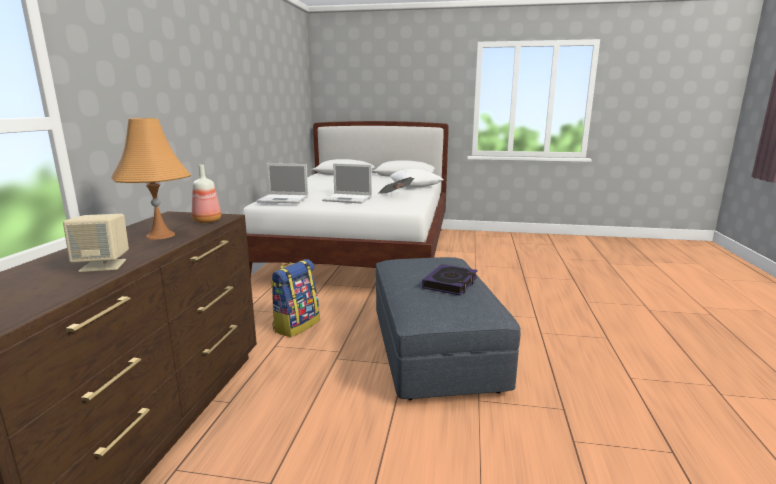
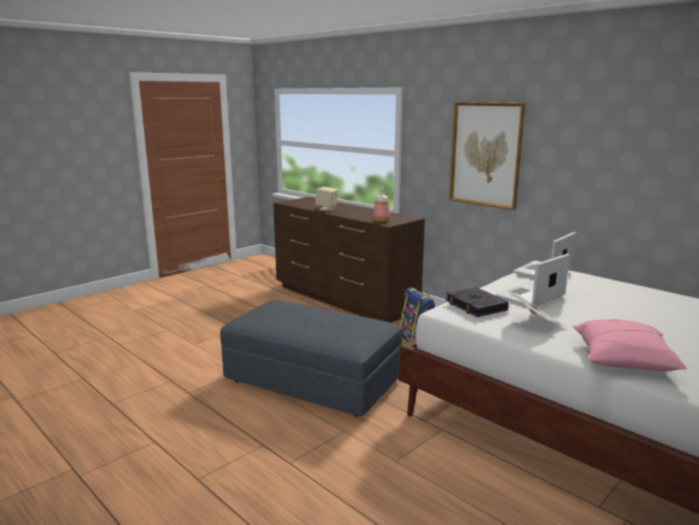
camera: 125 degrees right, 0 degrees up
orange table lamp [111,118,191,240] -> none
white pillow [389,168,443,187] -> pink pillow [573,319,687,371]
book [422,264,478,296] -> book moved to [445,287,509,317]
none -> picture [449,102,525,210]

